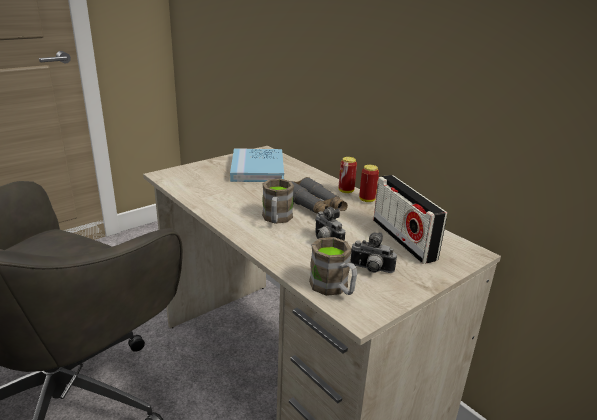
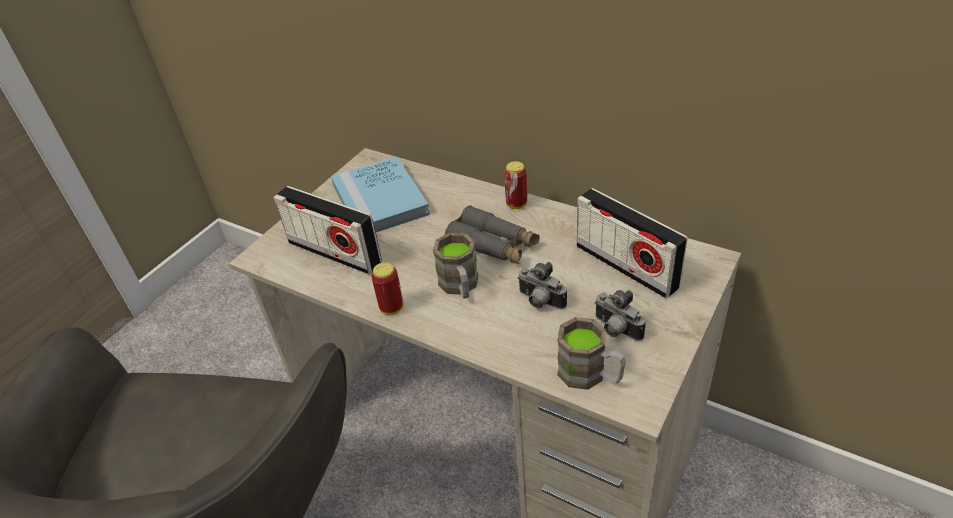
camera: 15 degrees left, 15 degrees up
camera [350,232,397,273] -> camera turned 45 degrees clockwise [595,290,646,341]
can [359,165,379,202] -> can moved to [371,262,404,315]
none -> radio [274,186,382,274]

